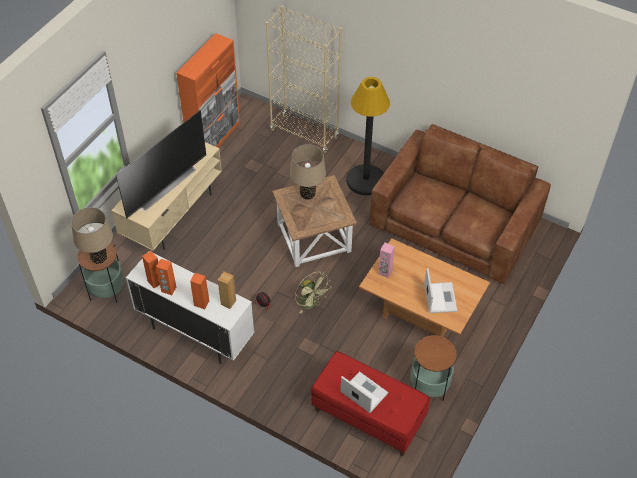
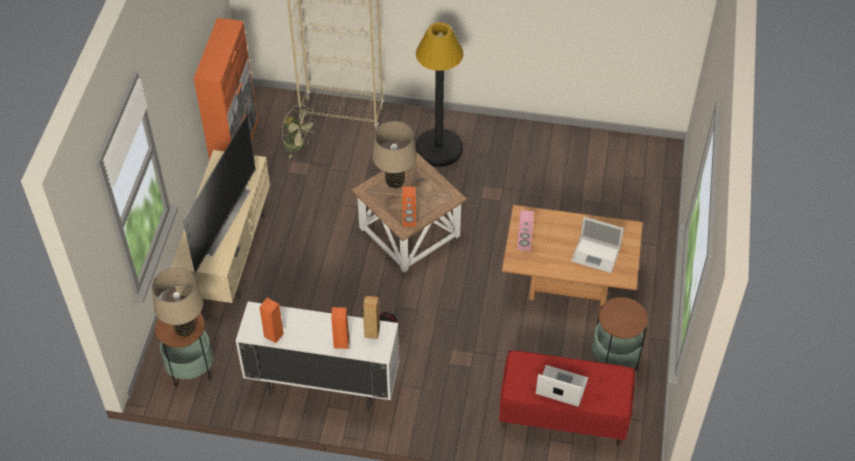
camera: 20 degrees left, 0 degrees up
orange speaker [156,259,176,295] -> orange speaker moved to [402,187,416,227]
green fan [295,272,331,314] -> green fan moved to [282,104,315,158]
brown sofa [369,124,551,284] -> none
laptop [424,268,457,313] -> laptop turned 135 degrees clockwise [571,217,624,273]

